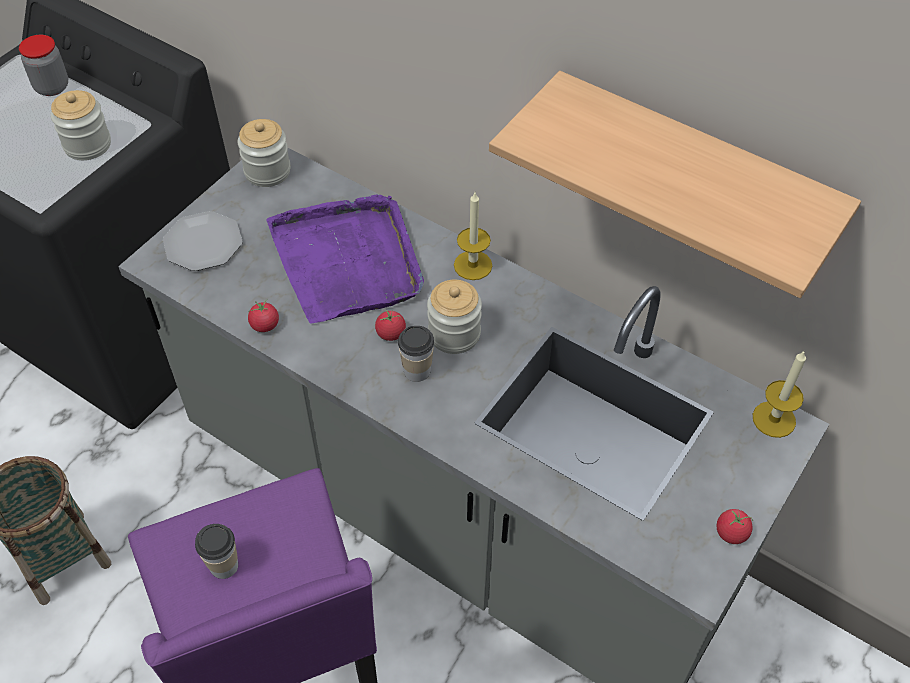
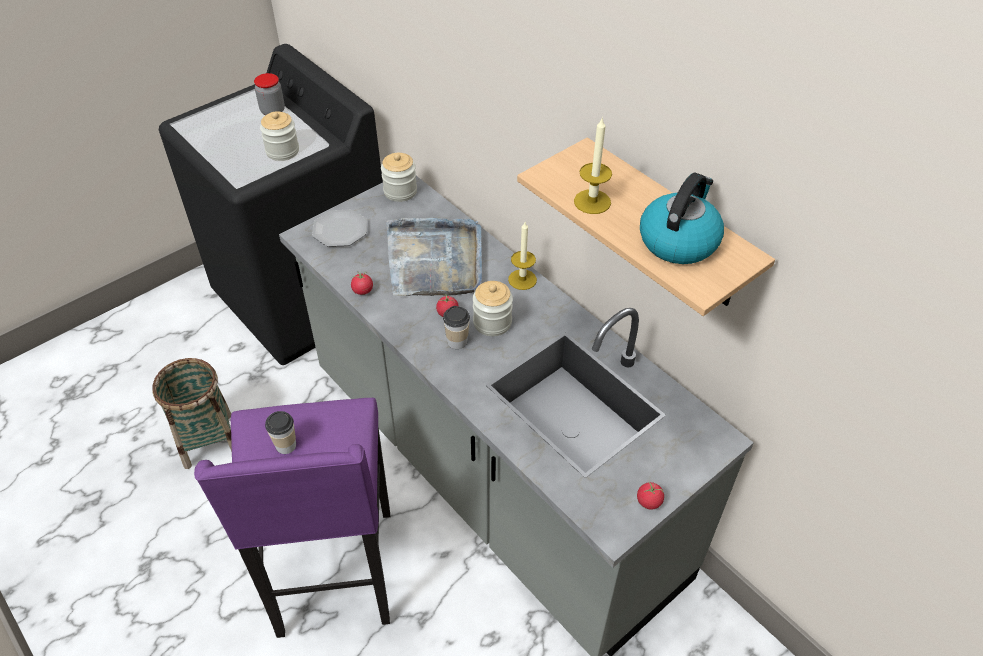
camera: 15 degrees right, 5 degrees down
purple tray [266,195,424,324] -> grey tray [386,218,482,296]
candle [753,350,806,438] -> candle moved to [574,117,612,214]
none -> kettle [640,173,724,264]

